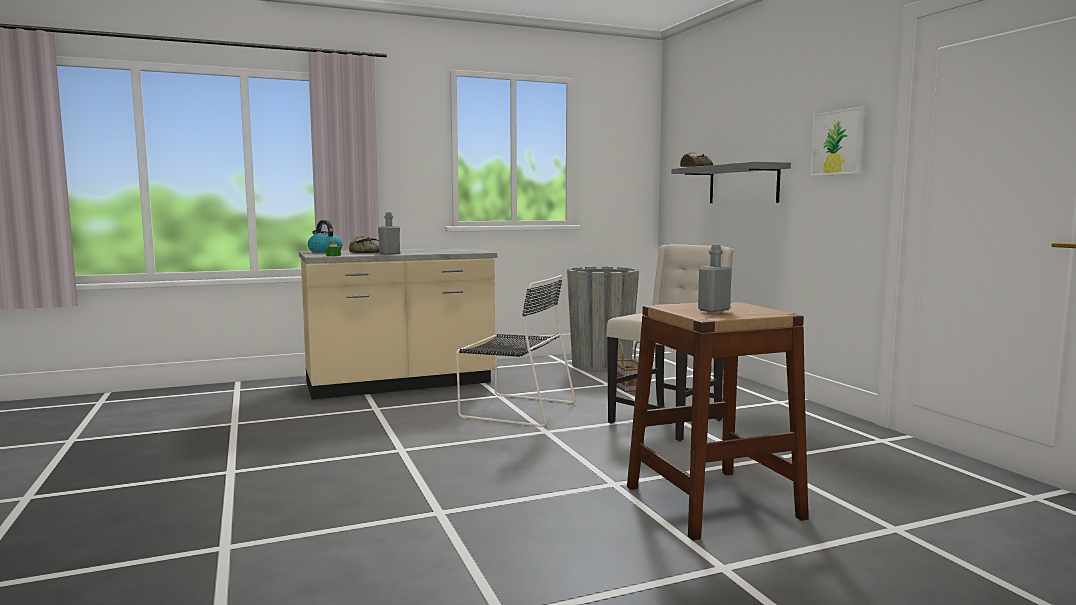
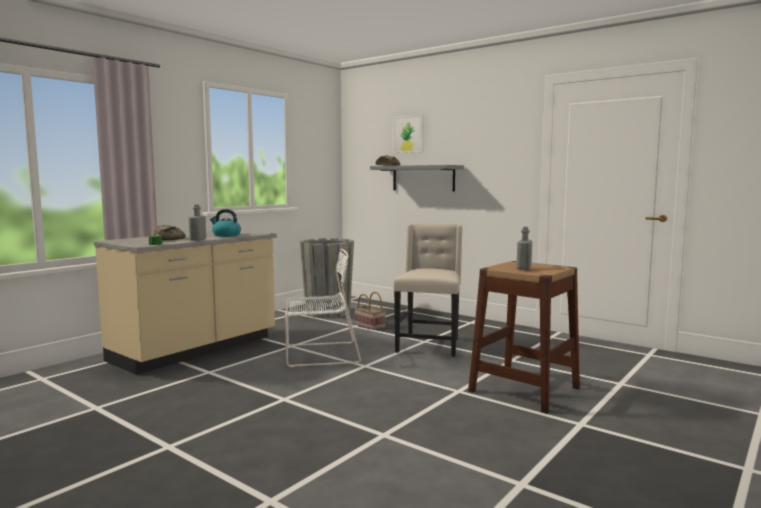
camera: 30 degrees left, 0 degrees up
kettle [308,220,342,253] -> kettle moved to [210,209,241,237]
black chair [456,275,576,427] -> white chair [285,249,361,367]
picture [810,106,865,176] -> picture moved to [393,115,424,153]

